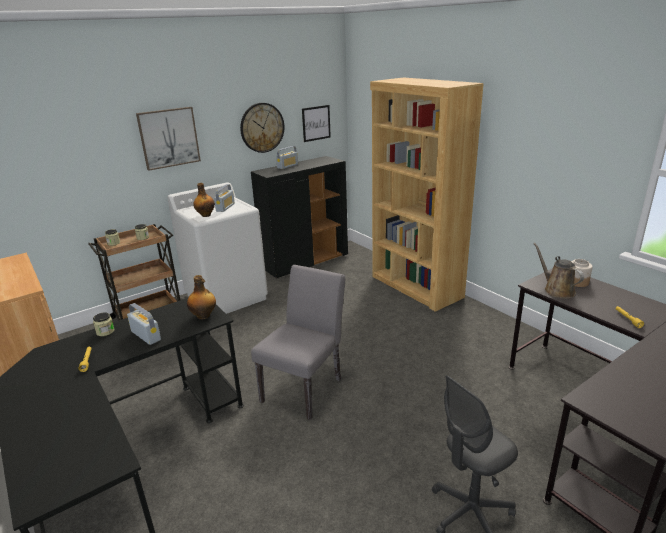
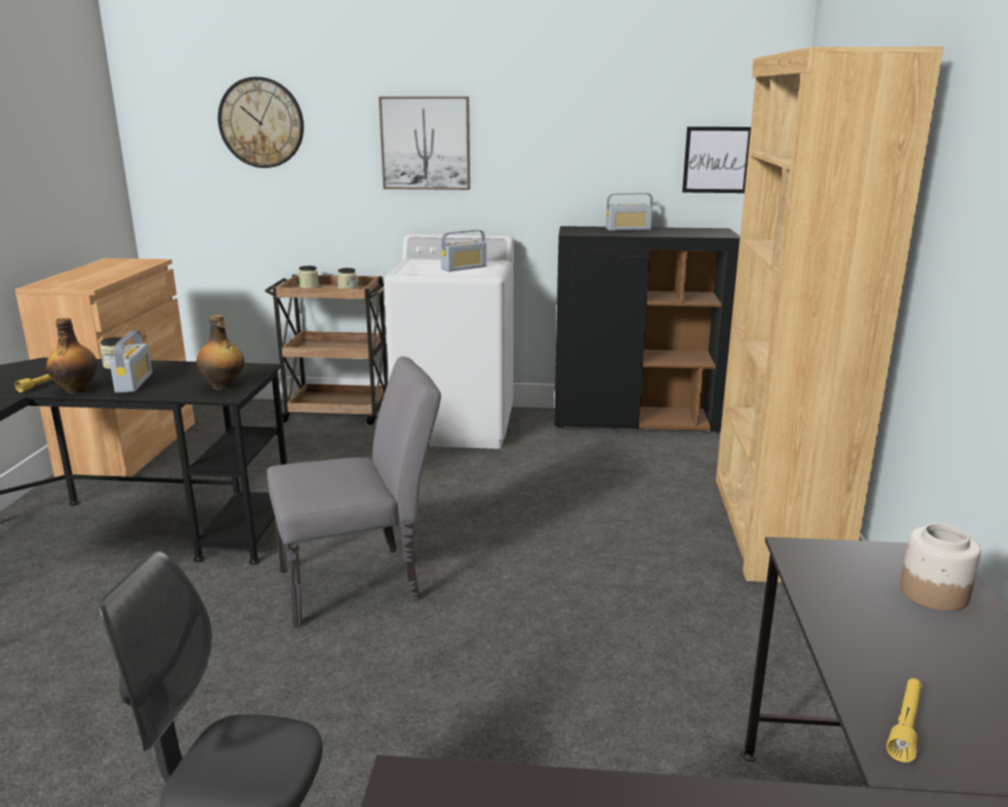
camera: 40 degrees right, 5 degrees down
bottle [193,183,215,217] -> bottle moved to [46,318,98,394]
wall clock [240,103,285,153] -> wall clock moved to [218,77,304,168]
brown watering can [534,243,584,299] -> none

